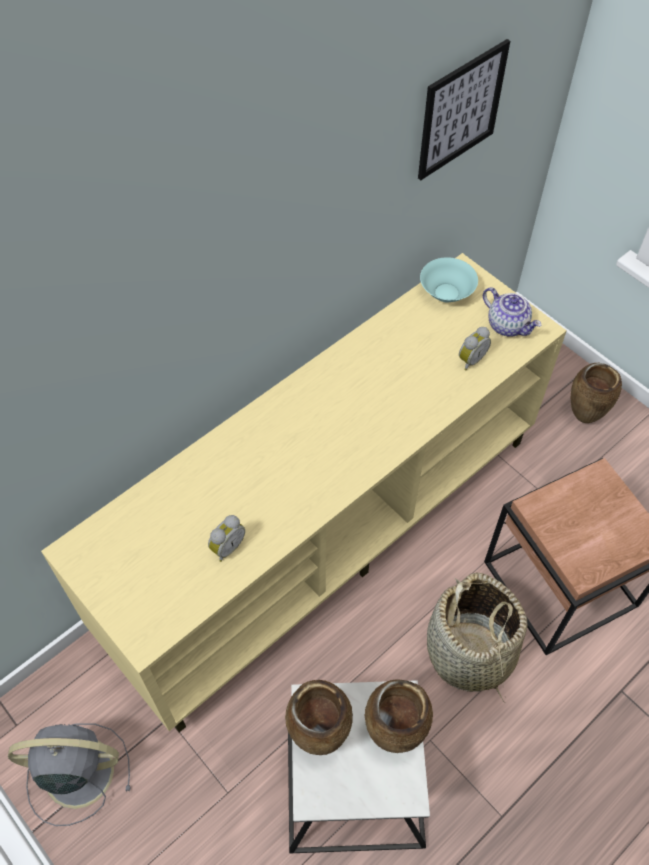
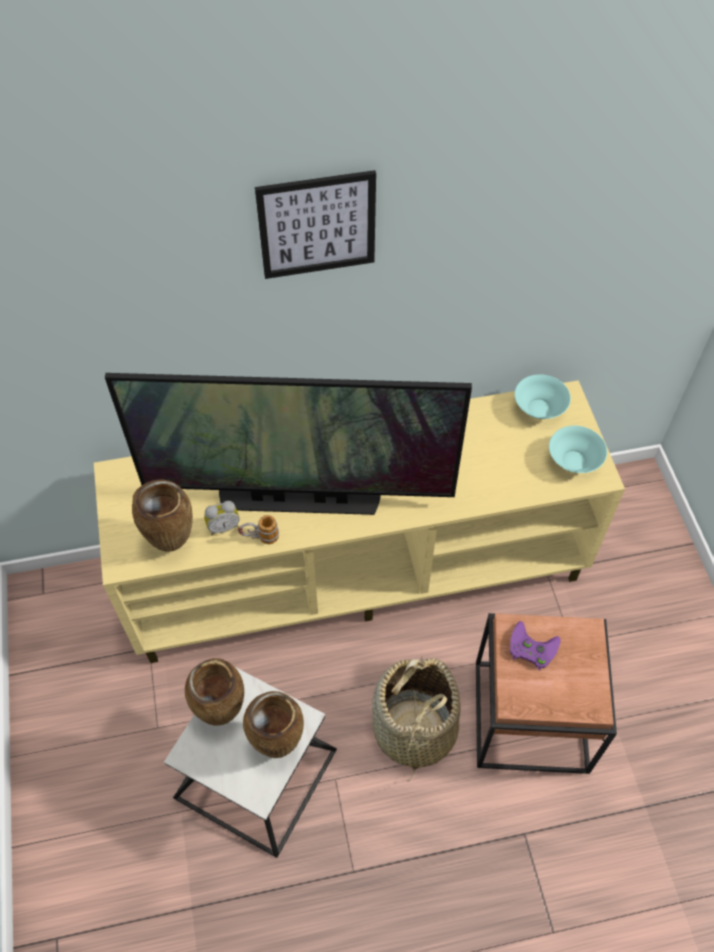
camera: 30 degrees right, 0 degrees up
grey fan [8,723,130,826] -> none
picture [418,39,510,180] -> picture moved to [255,170,376,279]
alarm clock [459,327,491,370] -> none
teapot [483,287,541,337] -> turquoise bowl [549,426,607,473]
brown vase [571,363,622,423] -> brown vase moved to [132,480,193,552]
none -> television [105,373,472,515]
none -> mug [238,515,279,544]
none -> purple game controller [510,621,560,670]

